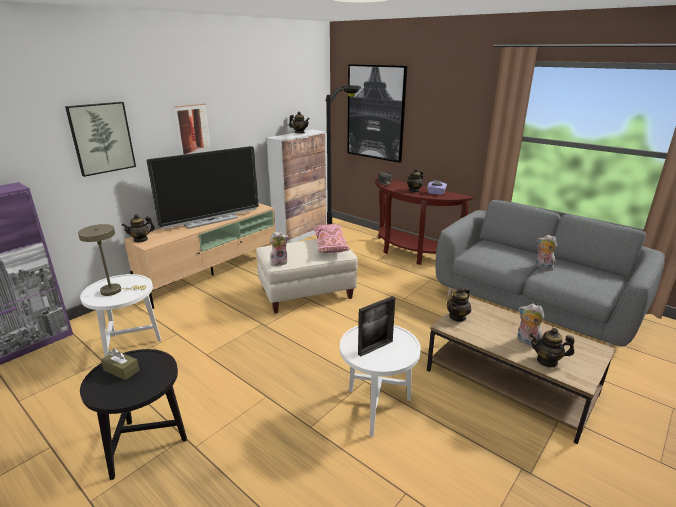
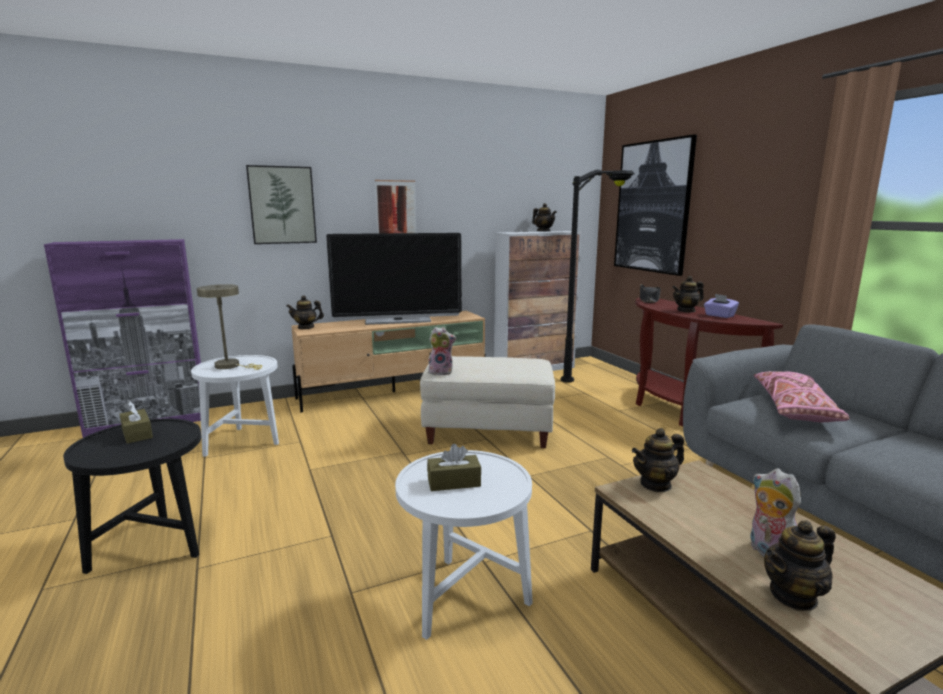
camera: 25 degrees right, 10 degrees down
pink pillow [313,224,349,253] -> pink pillow moved to [754,371,850,422]
picture frame [358,296,395,357] -> brown tissue box [427,444,481,491]
teapot [530,328,575,367] -> teapot turned 60 degrees counterclockwise [764,520,836,611]
plush toy [536,235,557,271] -> none

